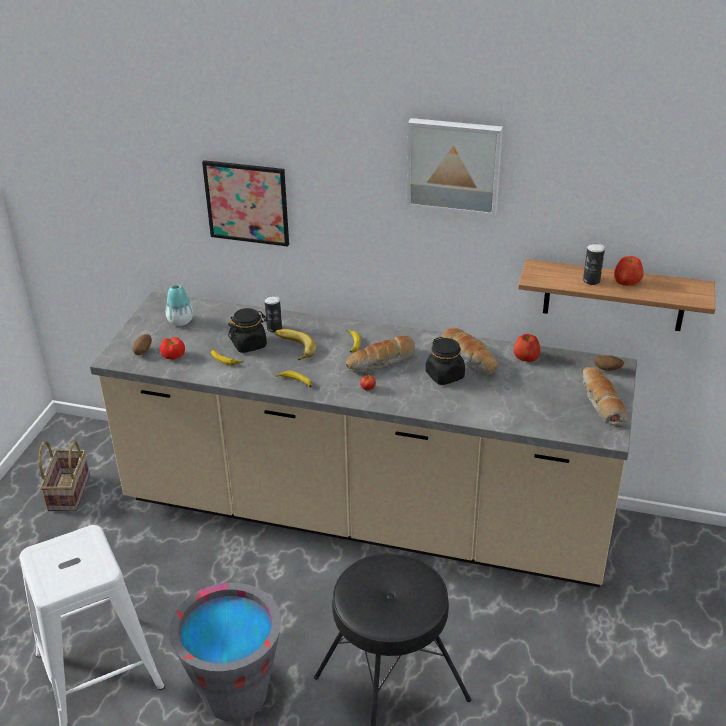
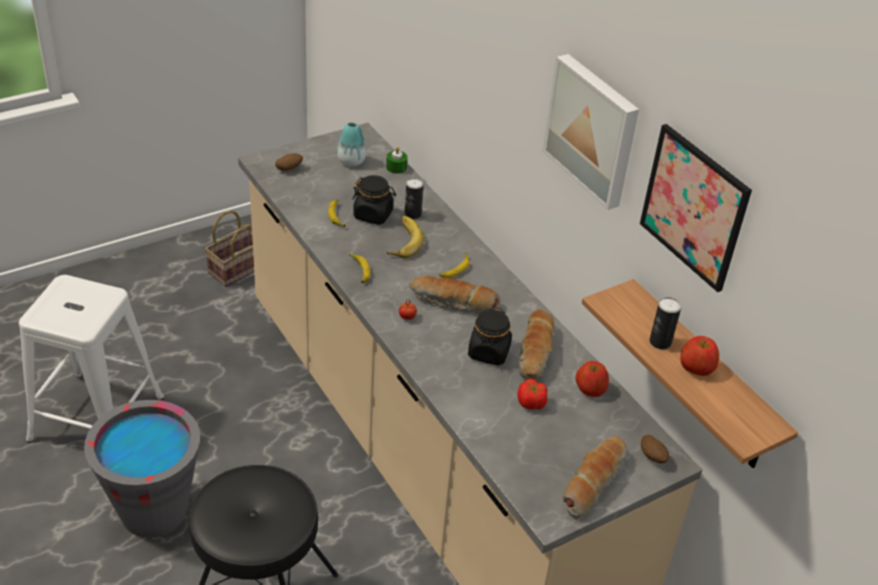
camera: 40 degrees right, 5 degrees up
tomato [160,337,185,360] -> tomato moved to [518,379,548,410]
picture [202,160,289,247] -> picture moved to [640,124,752,292]
none -> green candle [386,147,407,174]

